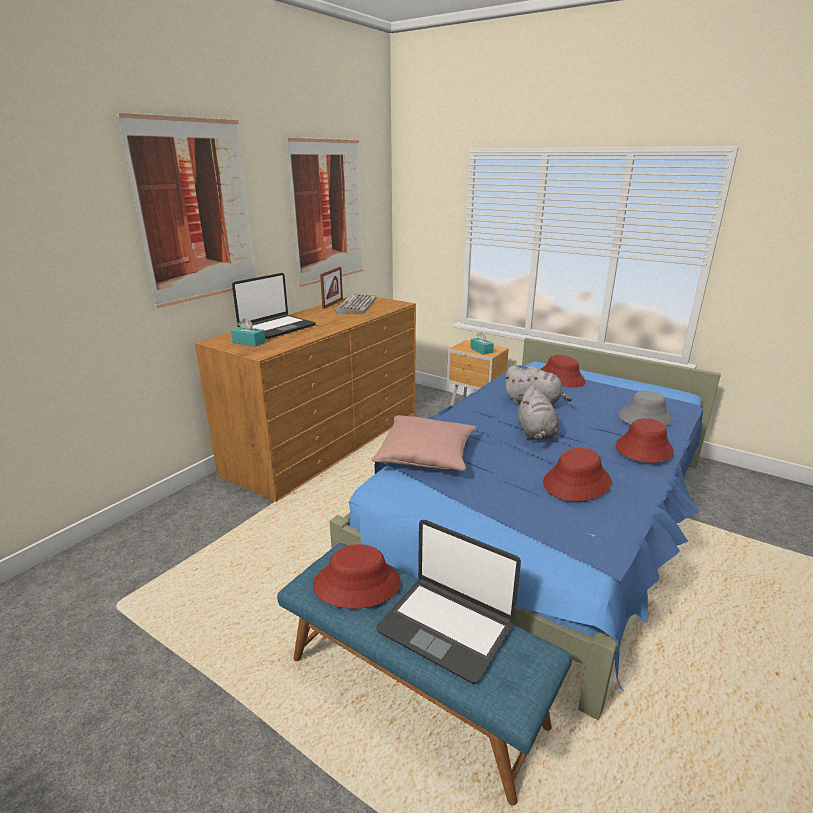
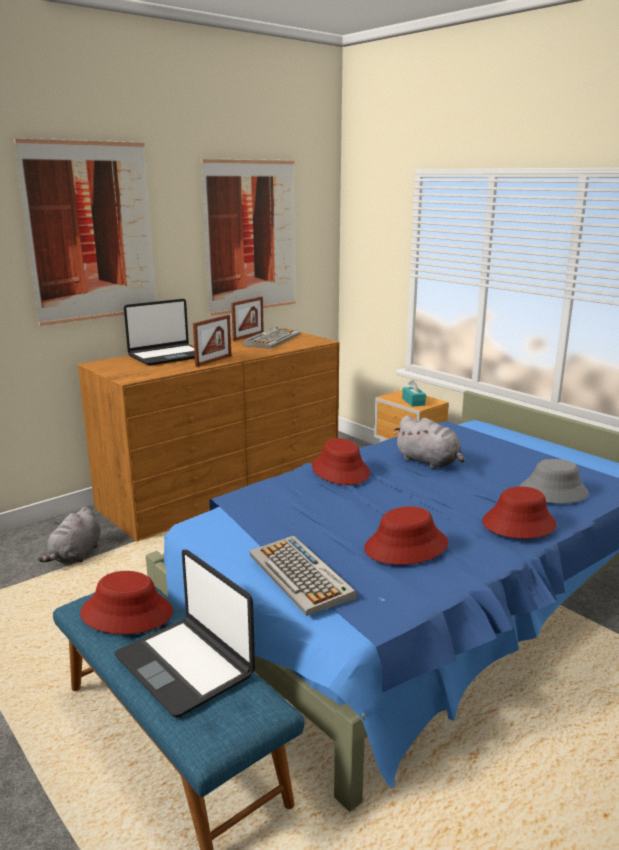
camera: 15 degrees right, 5 degrees down
turquoise tissue box [231,318,266,347] -> none
pink pillow [371,415,477,471] -> none
grey plush toy [518,386,559,440] -> grey plush toy moved to [38,507,101,563]
red hat [540,355,586,387] -> red hat moved to [312,438,370,485]
none -> picture frame [193,315,231,367]
none -> keyboard [249,535,357,616]

